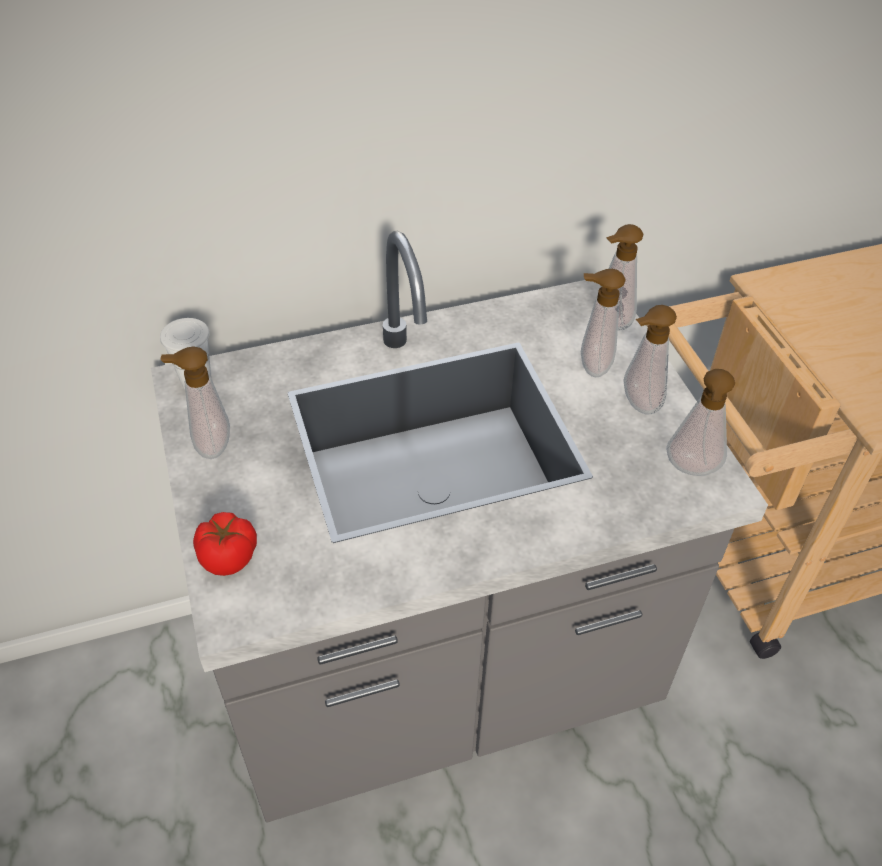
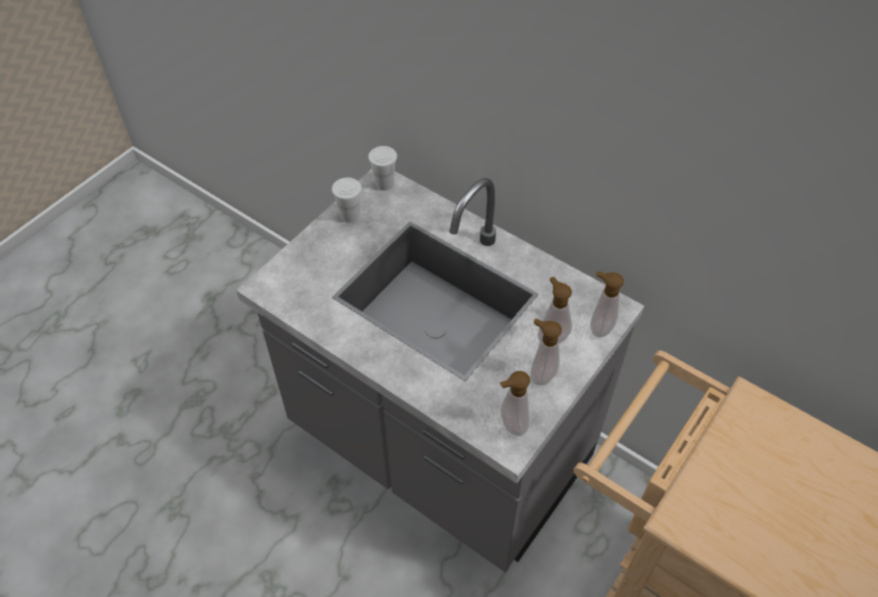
camera: 55 degrees right, 5 degrees up
soap dispenser [160,346,230,459] -> white cup [332,178,362,223]
tomato [193,512,257,576] -> none

